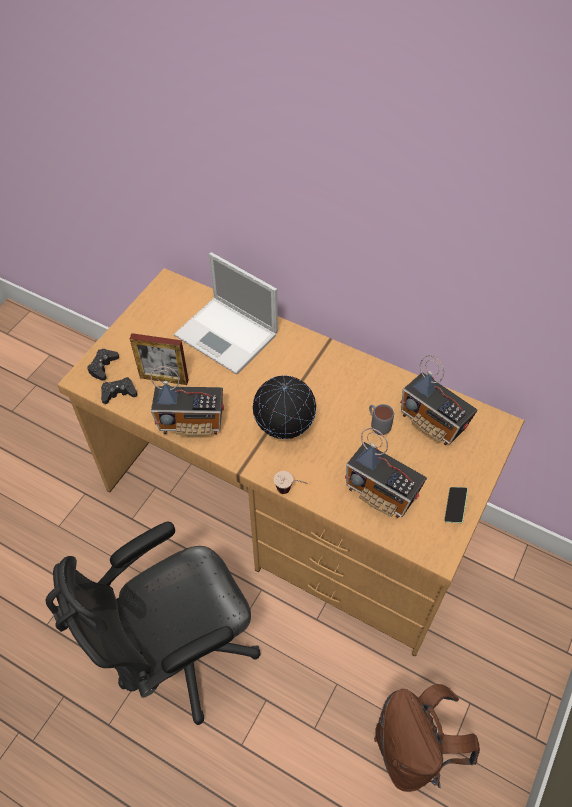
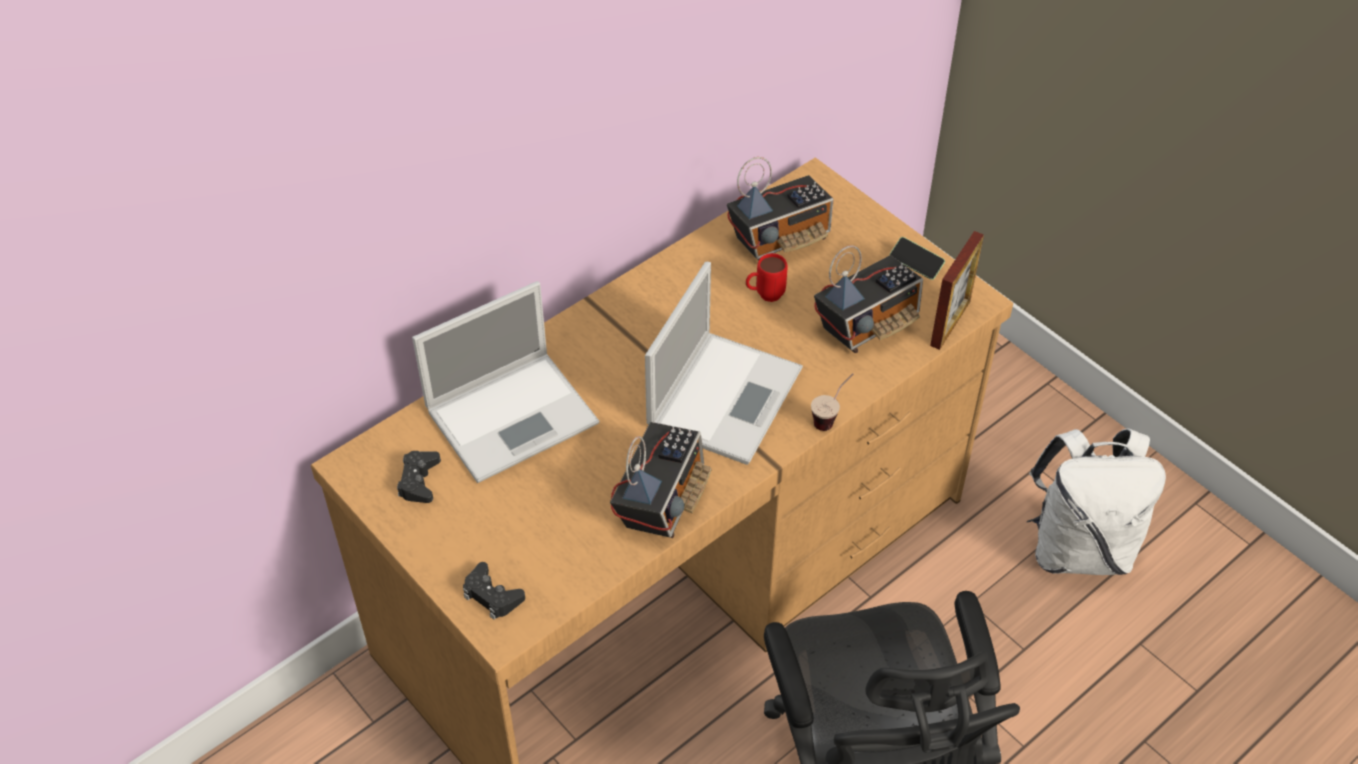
camera: 70 degrees left, 5 degrees down
black game controller [101,377,137,404] -> black game controller moved to [397,451,441,503]
picture frame [130,333,189,385] -> picture frame moved to [930,231,984,350]
globe [253,375,316,439] -> laptop [645,262,803,465]
grey mug [369,404,394,435] -> red mug [746,253,787,302]
brown backpack [374,684,480,792] -> white backpack [1027,428,1166,575]

